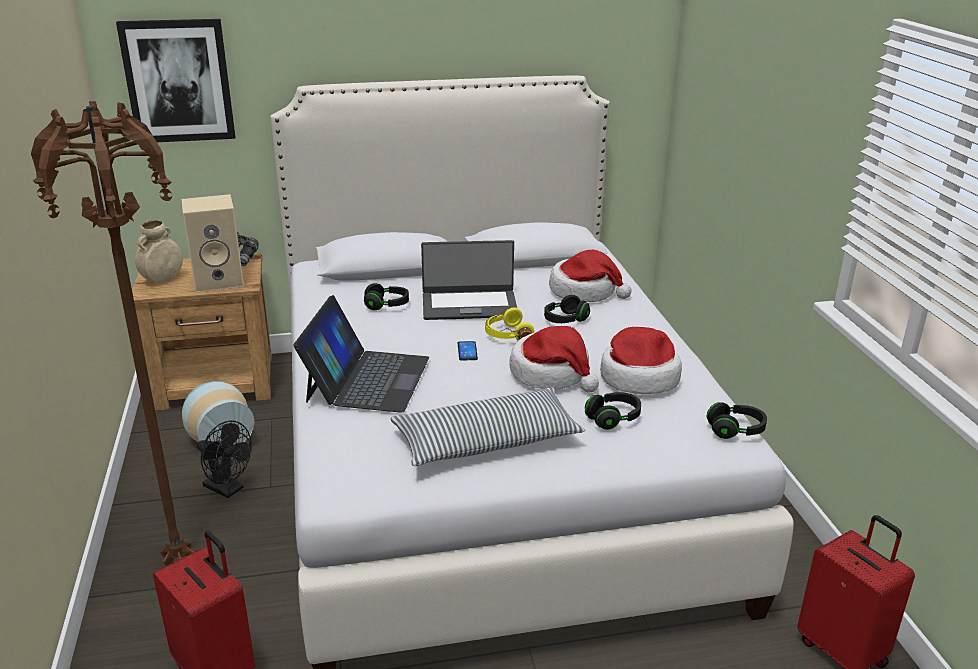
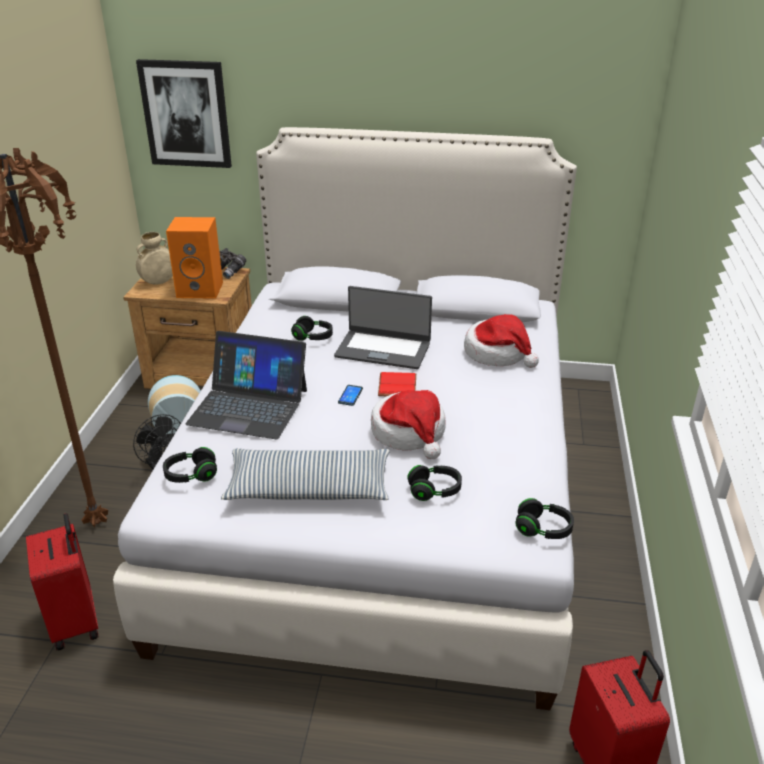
camera: 20 degrees right, 5 degrees up
beige speaker [182,194,244,293] -> orange speaker [166,217,223,299]
laptop [293,295,429,413] -> laptop turned 75 degrees clockwise [185,331,307,439]
yellow headphones [485,308,534,341] -> red book [378,372,416,396]
black headphones [544,295,590,323] -> black headphones moved to [163,447,217,483]
hat [600,327,682,394] -> none

